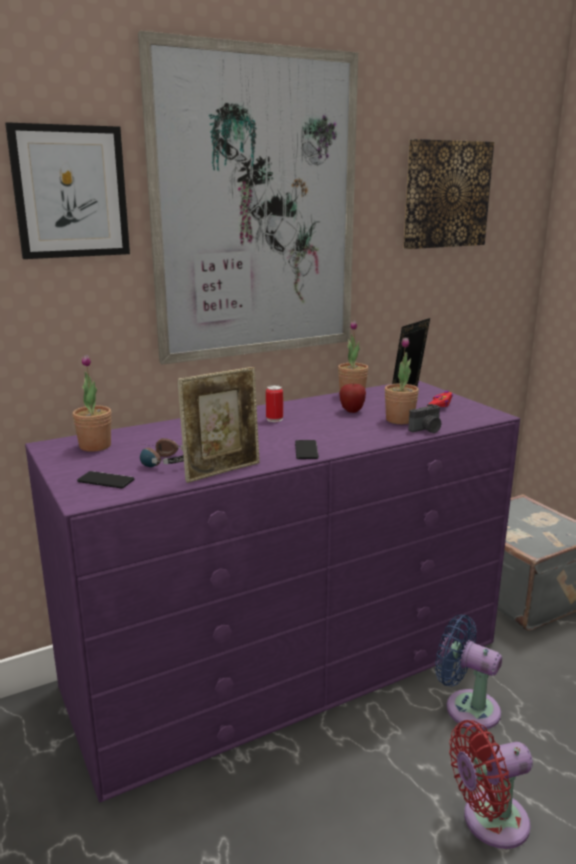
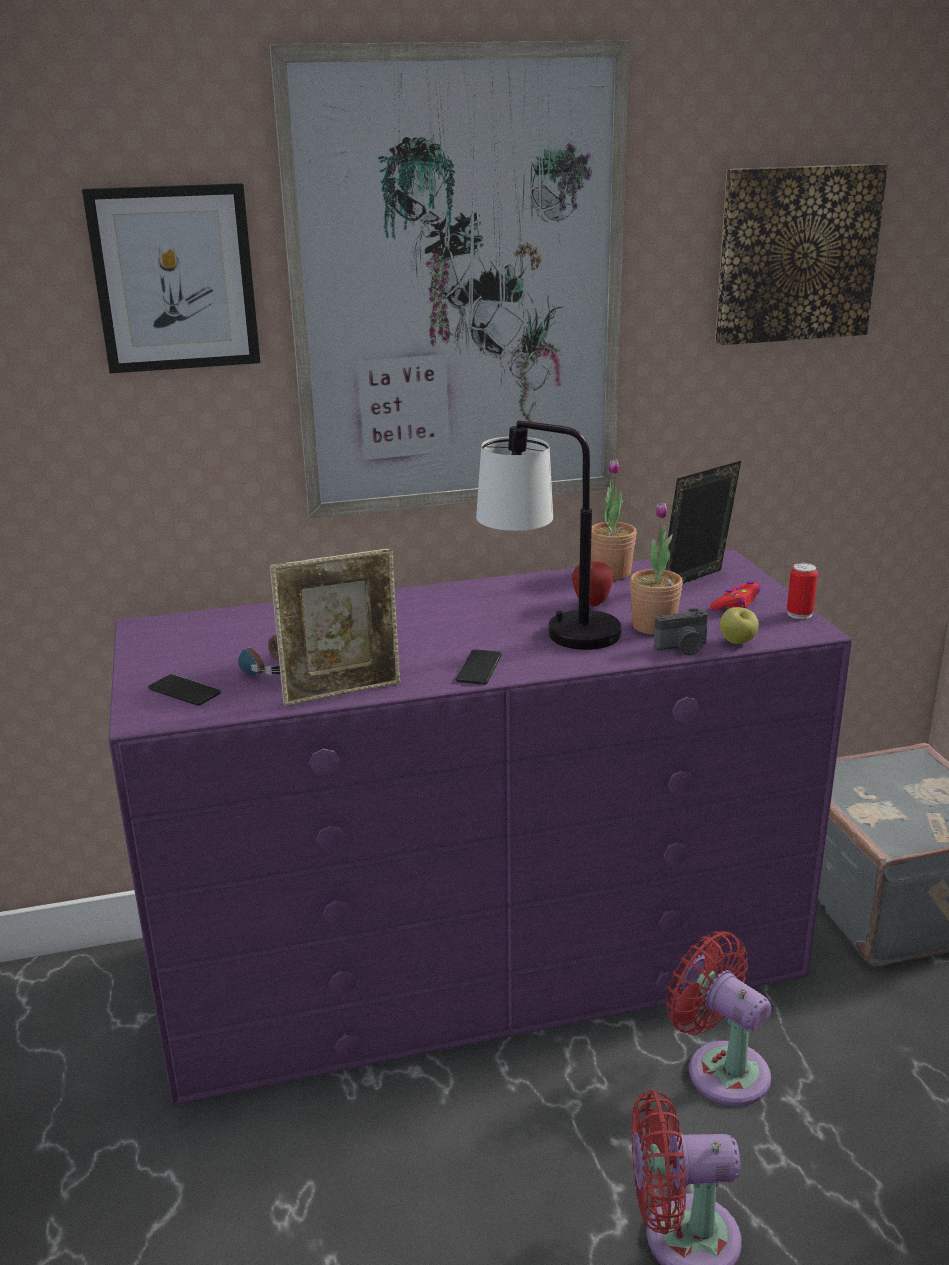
camera: 15 degrees right, 5 degrees up
potted plant [72,354,111,452] -> none
can [266,385,283,422] -> can moved to [787,563,818,619]
blue fan [435,615,502,730] -> red fan [666,931,771,1106]
none -> table lamp [476,420,621,650]
none -> apple [720,607,759,644]

